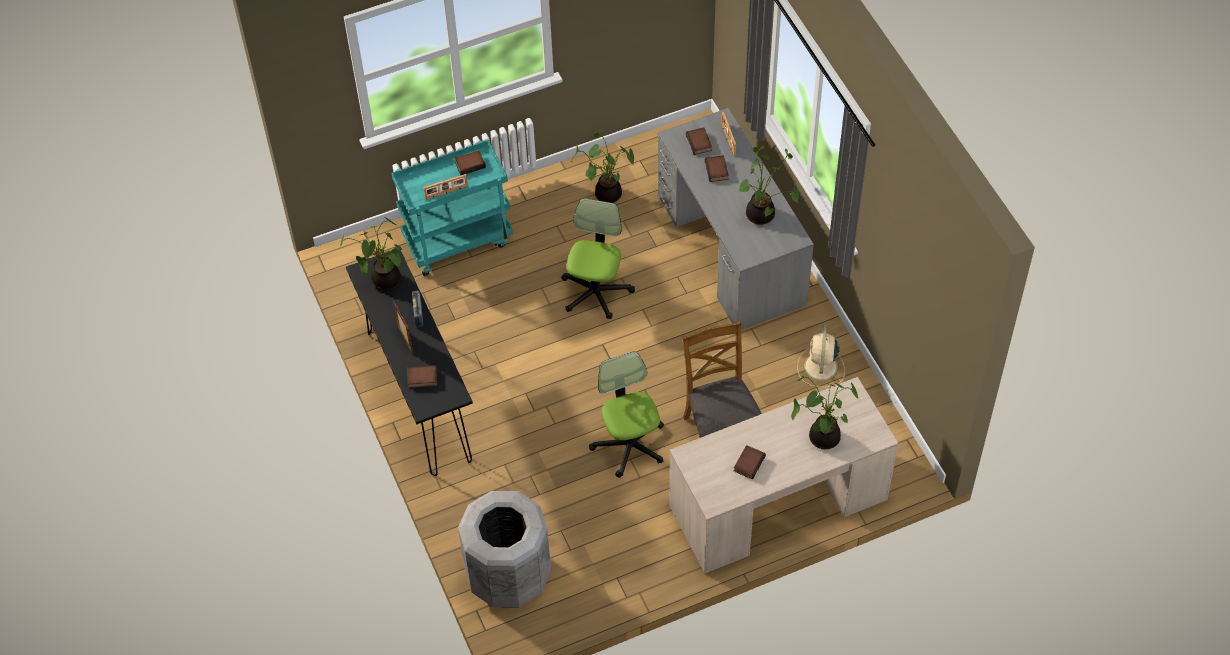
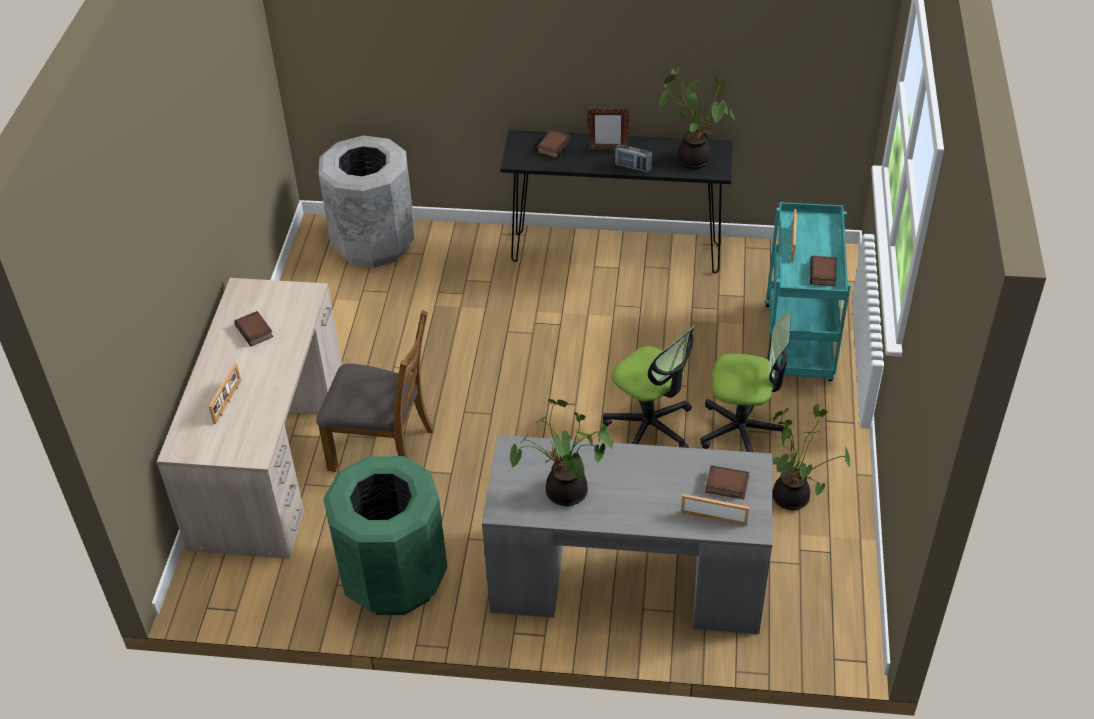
camera: 120 degrees right, 10 degrees down
office chair [589,352,664,478] -> office chair moved to [701,313,791,452]
book [705,155,729,182] -> none
potted plant [791,372,859,449] -> picture frame [209,363,241,424]
beige fan [797,324,845,388] -> green trash can [323,456,448,615]

